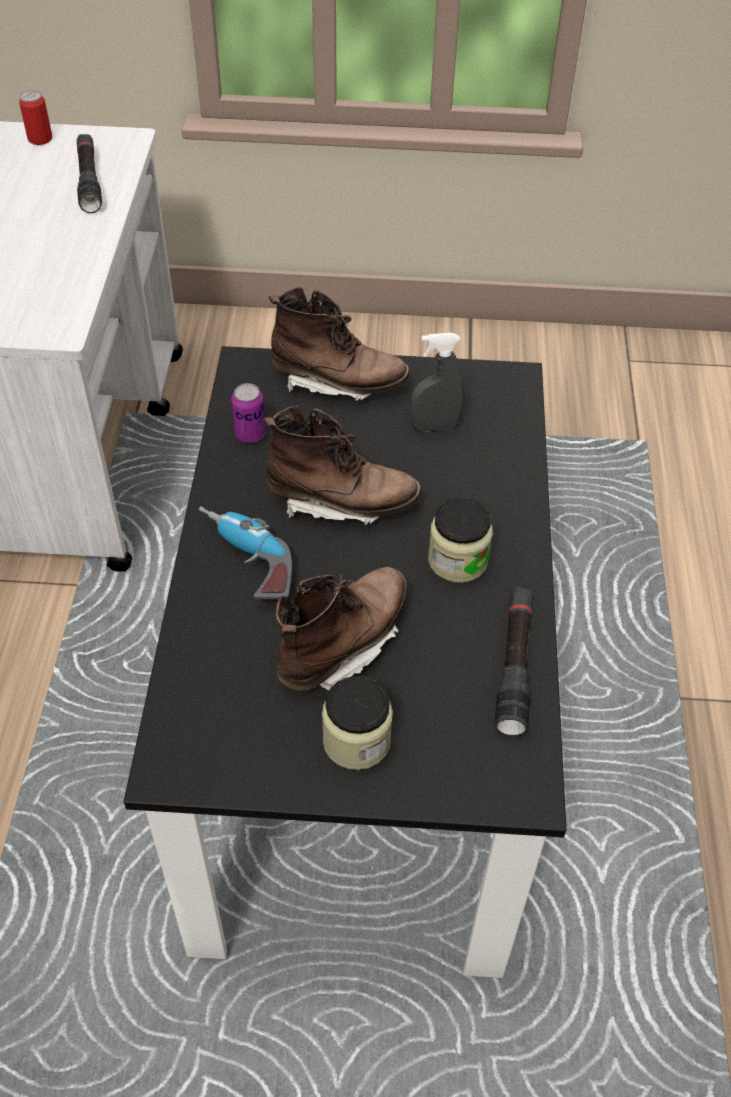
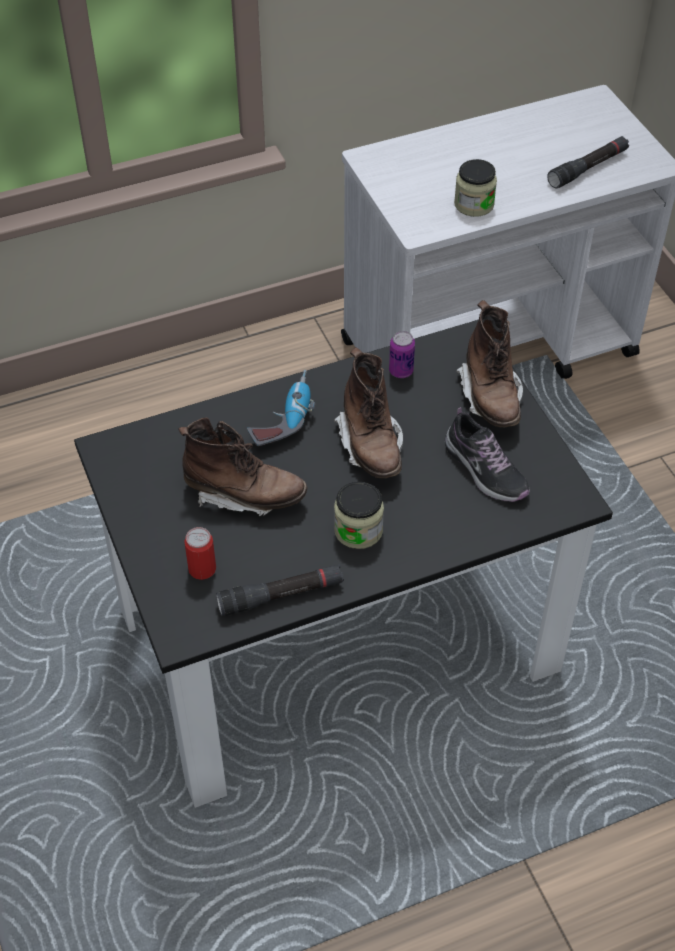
camera: 65 degrees right, 0 degrees up
can [19,90,52,145] -> can moved to [184,527,216,580]
jar [322,676,393,770] -> jar moved to [454,159,497,217]
grey spray bottle [411,333,464,432] -> shoe [445,407,530,502]

